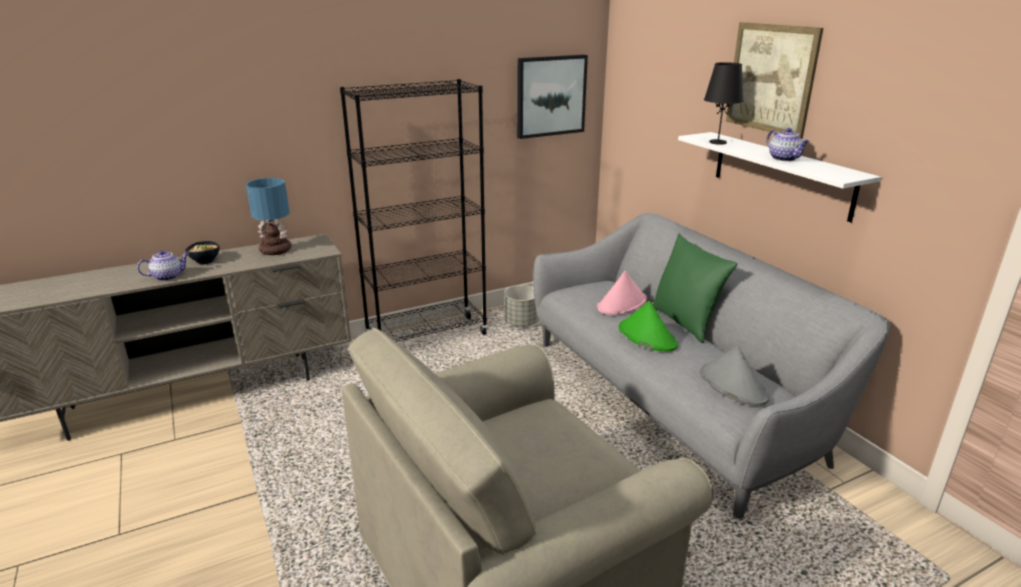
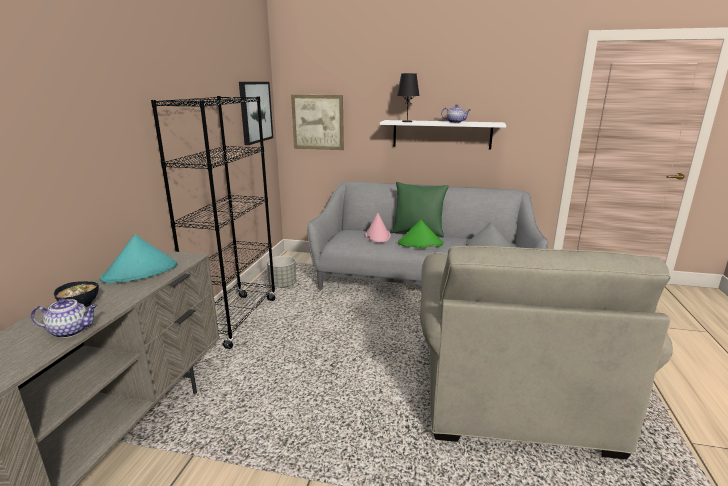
camera: 50 degrees left, 5 degrees down
teapot [137,250,189,281] -> teapot turned 75 degrees clockwise [31,298,98,338]
table lamp [246,178,291,255] -> turquoise hat [100,234,177,283]
picture [726,22,823,139] -> picture moved to [291,95,344,150]

